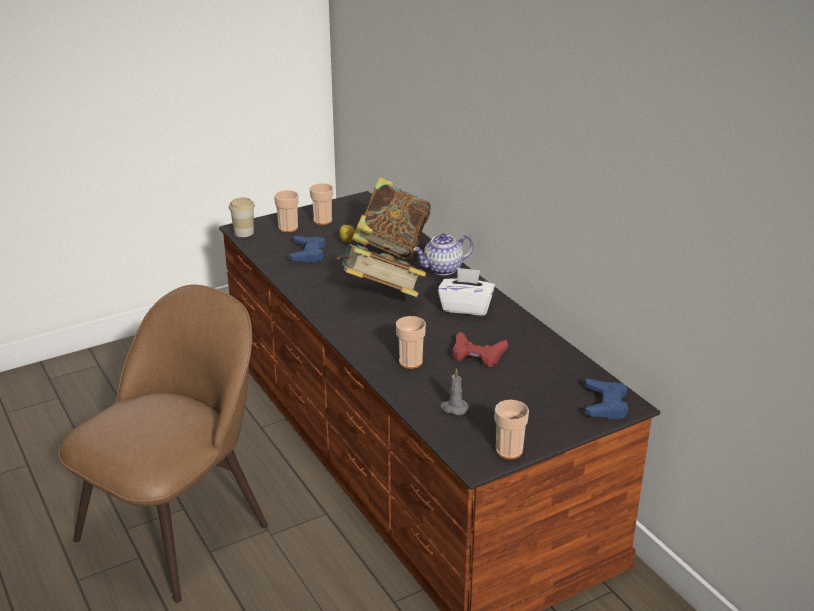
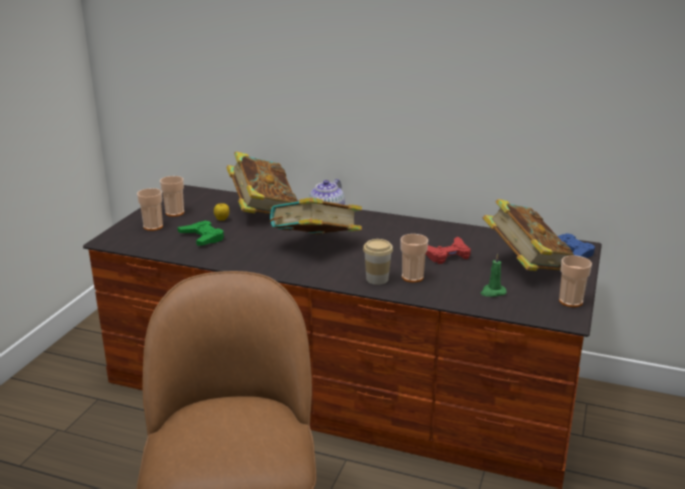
camera: 40 degrees left, 5 degrees down
cup [229,197,255,237] -> cup moved to [363,239,393,285]
blue game controller [289,236,326,262] -> green game controller [178,221,224,246]
white tissue box [438,267,495,315] -> none
grey candle [440,369,469,415] -> green candle [481,253,507,297]
none -> book [483,199,574,271]

